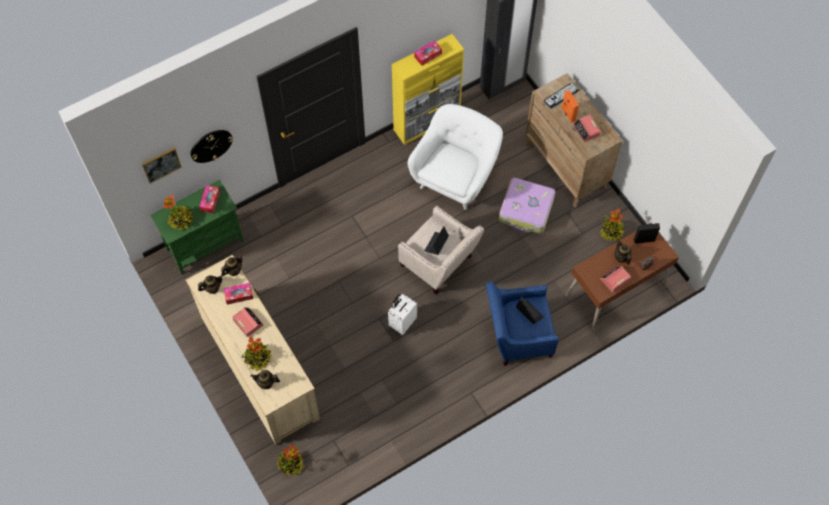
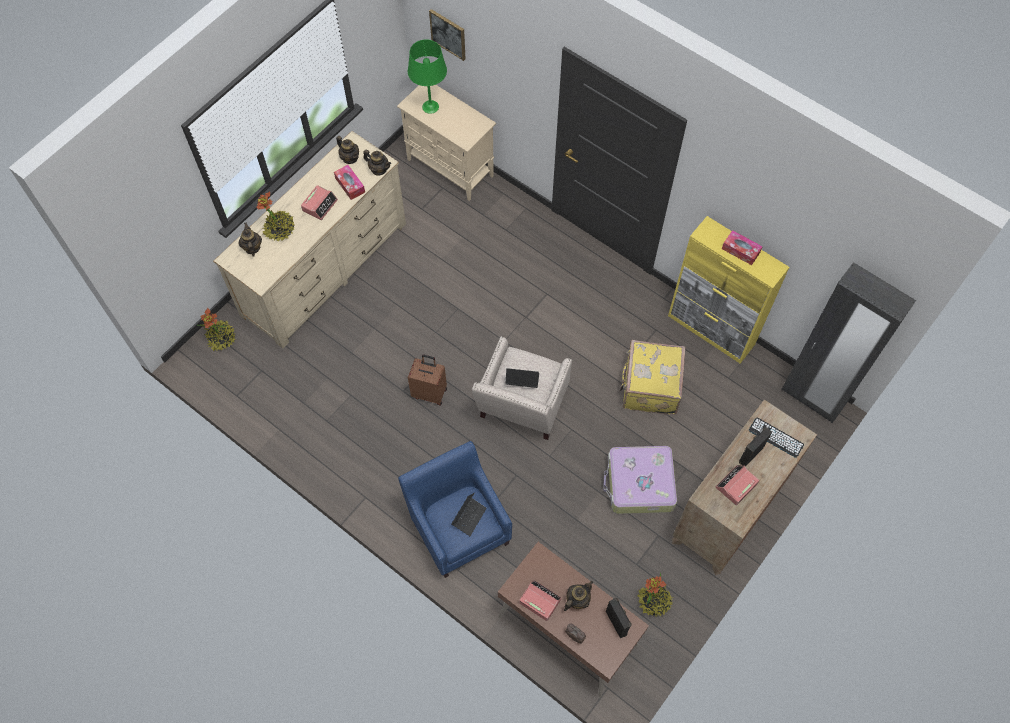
camera: 70 degrees right, 0 degrees up
green cabinet [150,180,244,275] -> beige cabinet [397,85,496,201]
potted plant [163,195,193,230] -> green table lamp [408,39,447,114]
wall clock [191,130,233,163] -> none
tissue box [199,185,220,213] -> none
white suitcase [388,294,417,335] -> brown suitcase [408,355,447,405]
white armchair [408,104,503,210] -> yellow suitcase [619,340,686,415]
orange speaker [561,90,579,123] -> black speaker [739,427,772,467]

